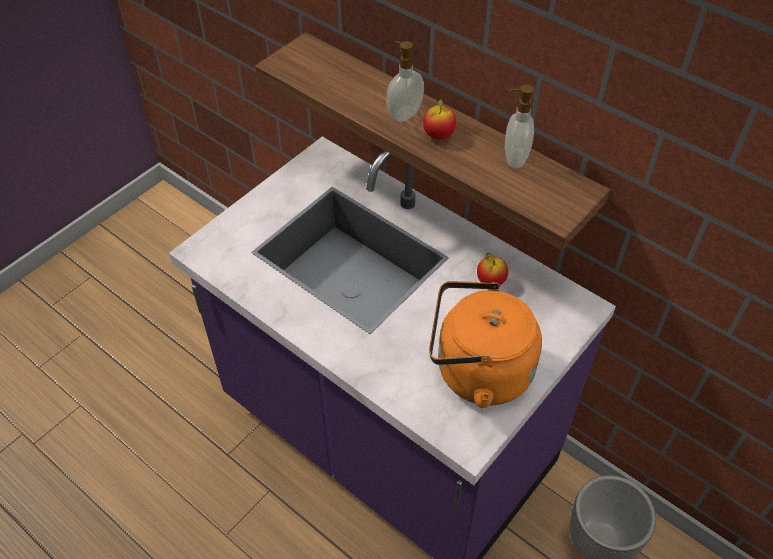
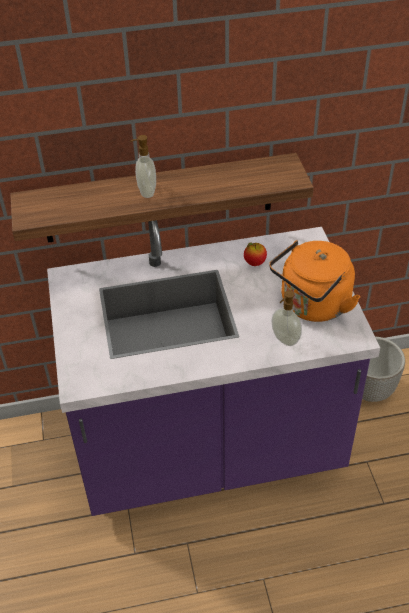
camera: 50 degrees left, 5 degrees down
apple [423,99,456,140] -> none
soap dispenser [505,84,534,168] -> soap dispenser moved to [271,291,302,346]

